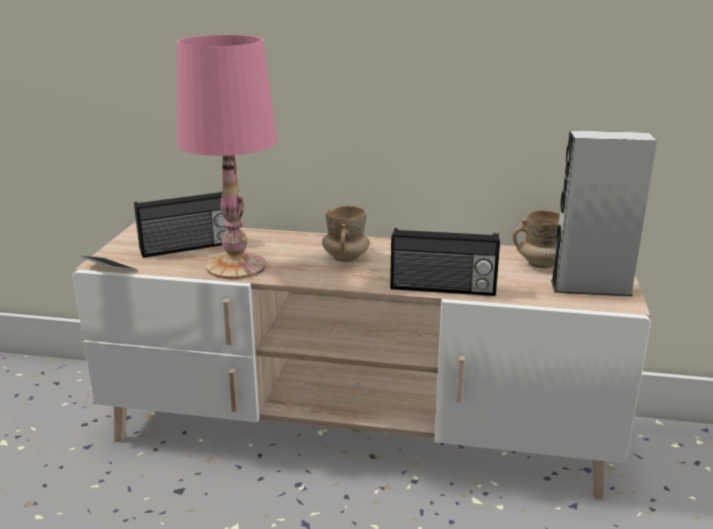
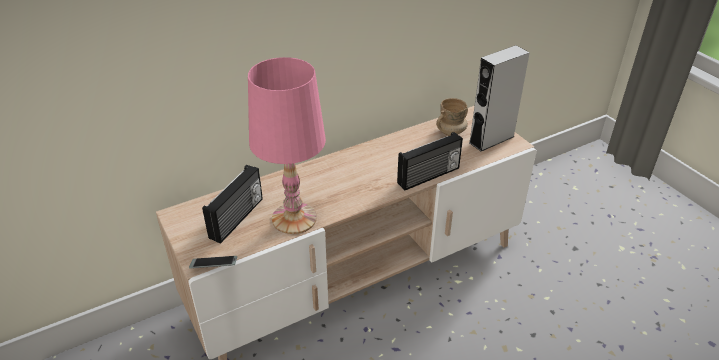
camera: 40 degrees left, 15 degrees up
beige mug [322,205,370,262] -> none

